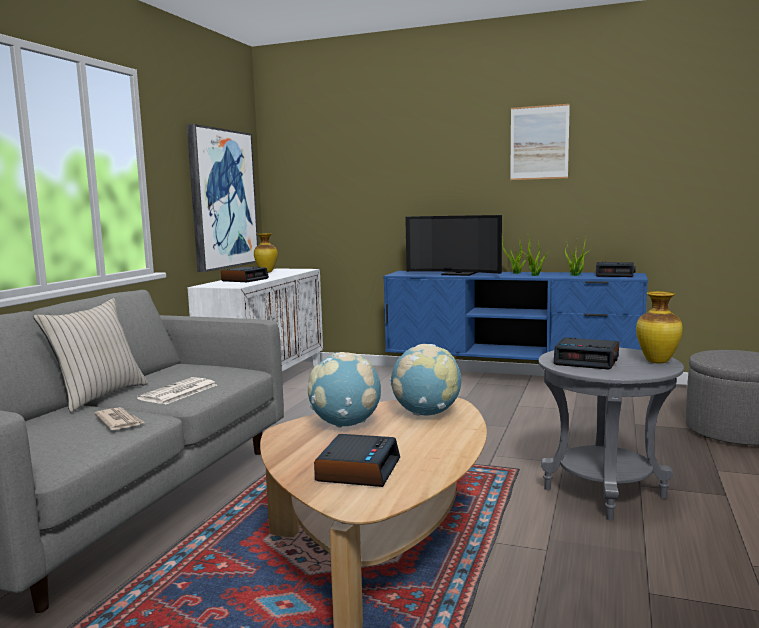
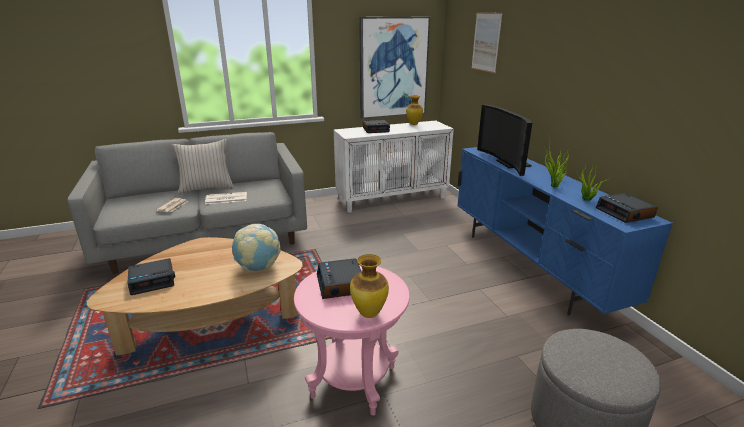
camera: 50 degrees right, 15 degrees up
globe [308,352,381,427] -> none
picture [510,104,570,180] -> picture moved to [471,12,503,73]
grey side table [538,348,684,521] -> pink side table [294,265,410,416]

